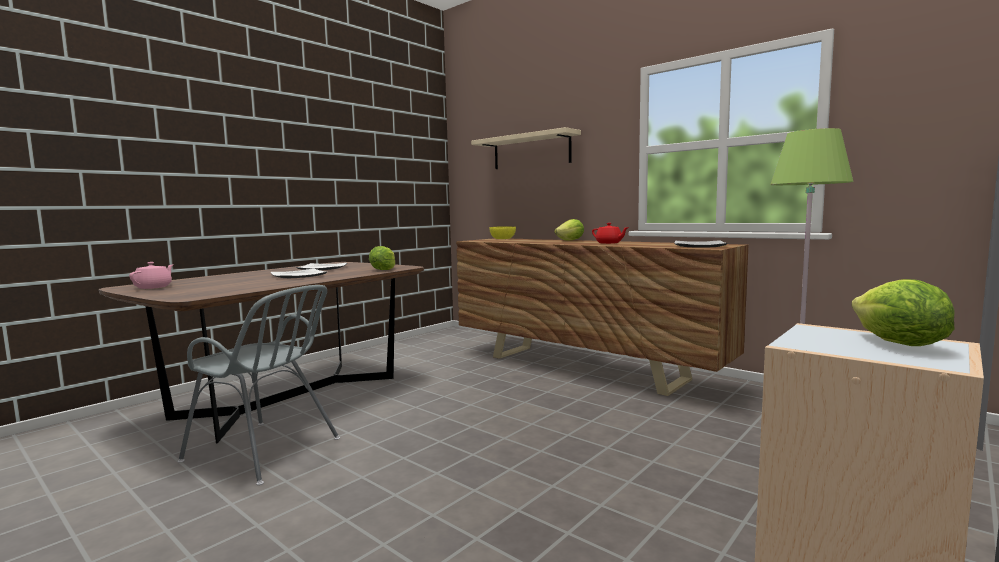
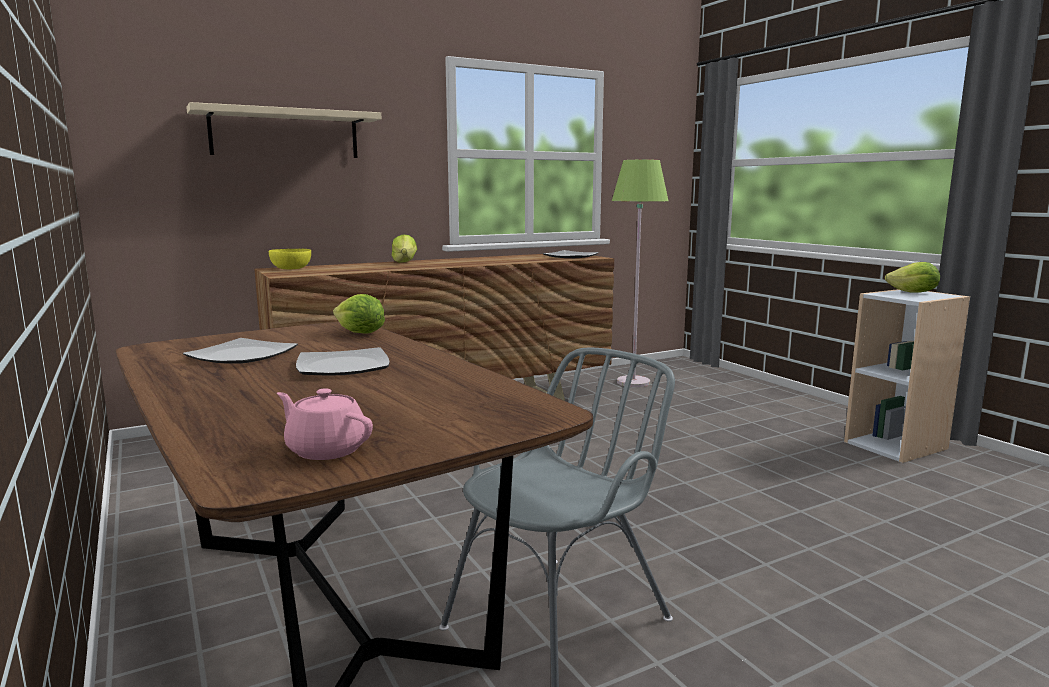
camera: 70 degrees left, 5 degrees up
red teapot [592,223,629,244] -> none

